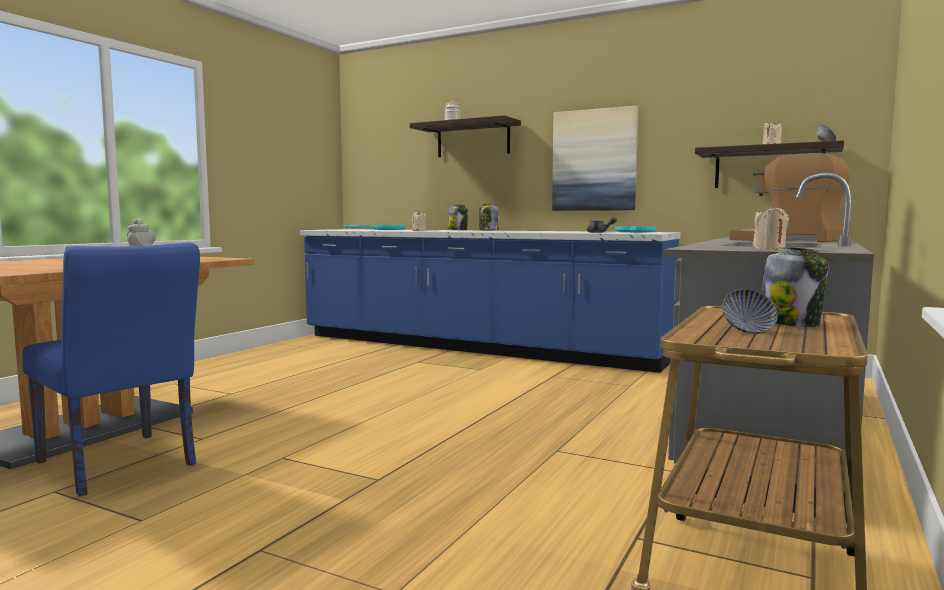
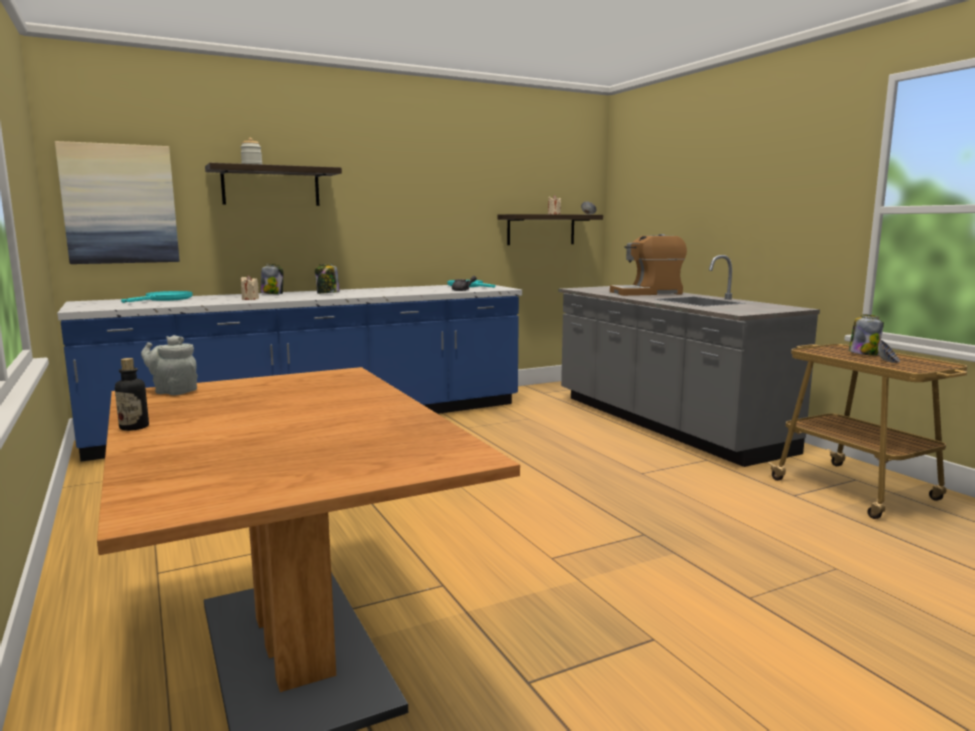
camera: 55 degrees left, 5 degrees up
blue chair [22,243,200,496] -> none
picture [552,106,638,211] -> picture moved to [55,141,179,264]
beige candle [753,205,789,249] -> none
none -> bottle [115,358,149,431]

